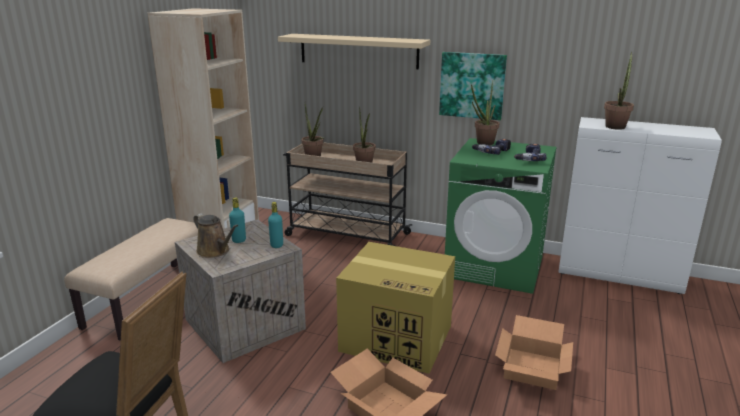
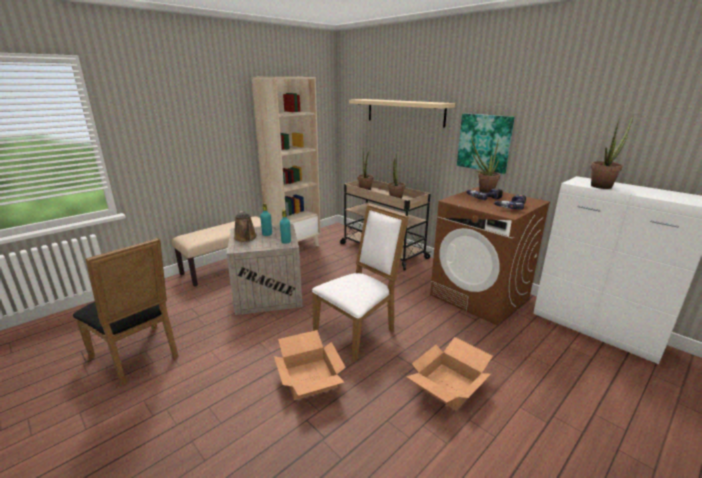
camera: 25 degrees right, 0 degrees up
cardboard box [336,242,455,374] -> white chair [312,205,409,362]
green washing machine [445,138,556,294] -> brown washing machine [430,187,550,325]

